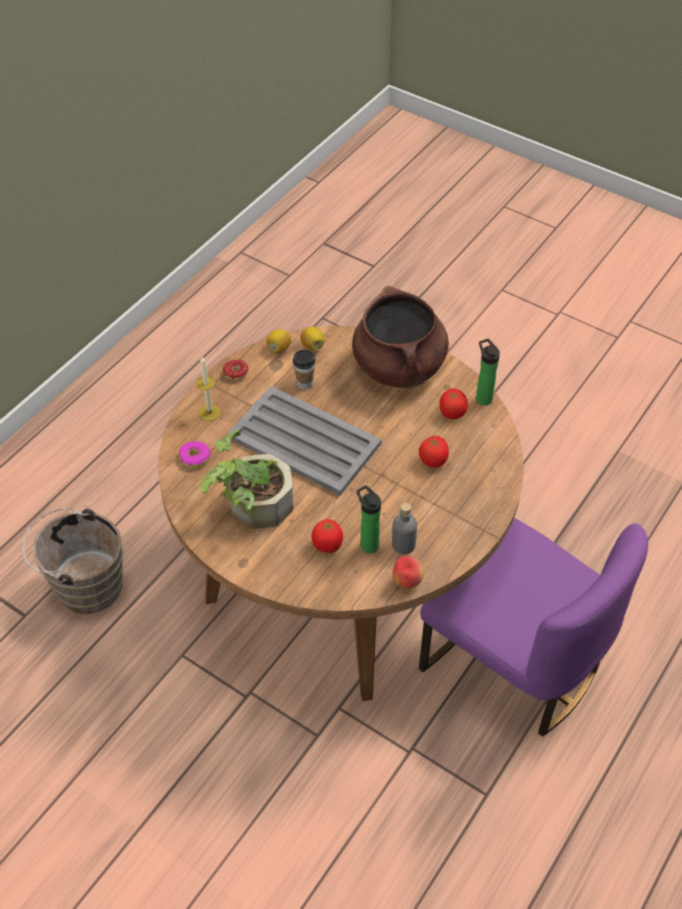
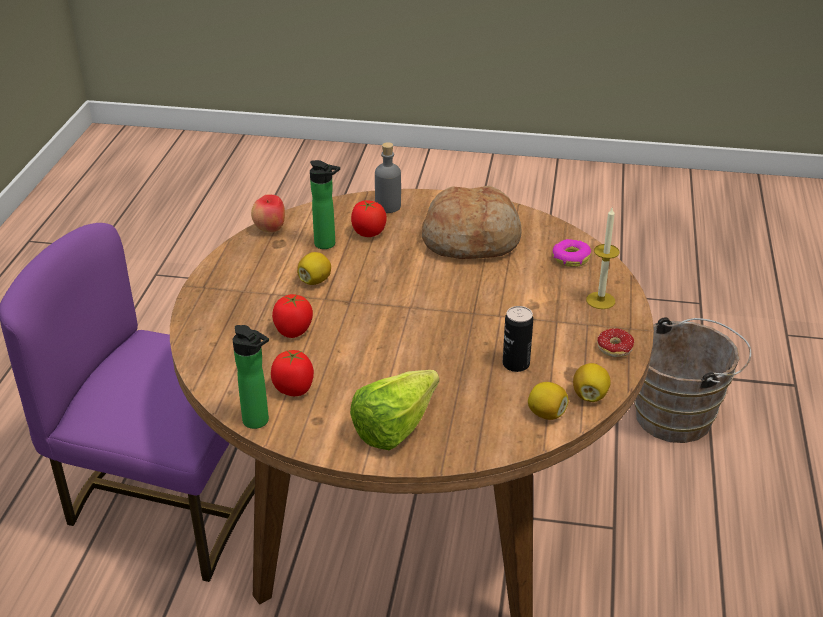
camera: 155 degrees right, 15 degrees down
potted plant [200,429,294,529] -> bread [422,185,522,259]
grey tray [227,386,382,496] -> none
cup [293,350,316,390] -> can [503,306,533,372]
brown cooking pot [352,286,449,388] -> lettuce [350,370,439,450]
grey bottle [392,503,417,554] -> grey bottle moved to [375,142,401,213]
none -> lemon [297,252,331,285]

